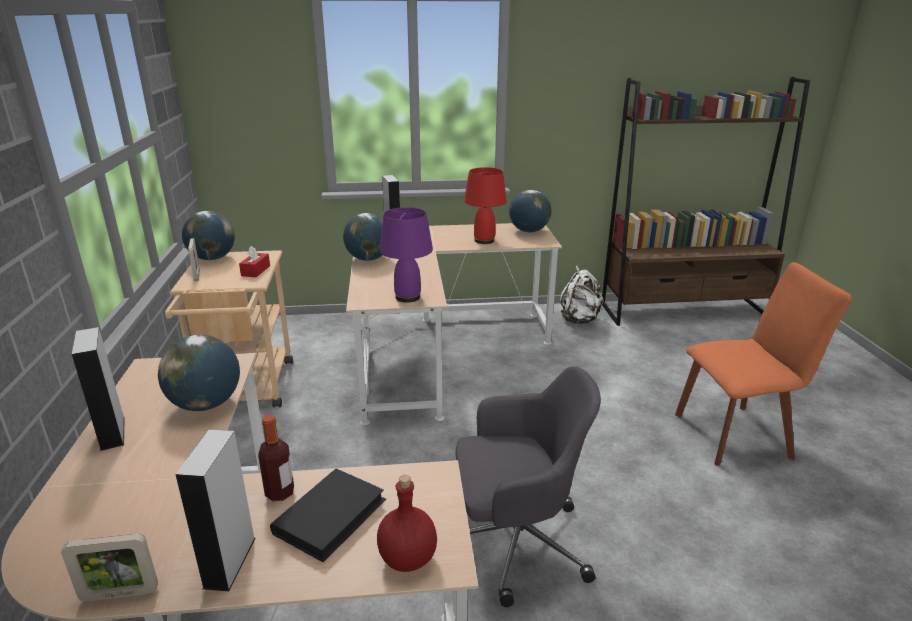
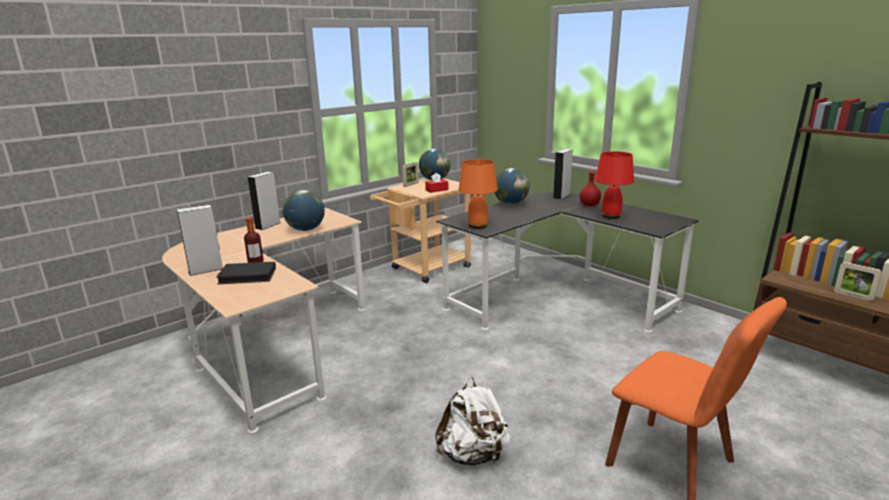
camera: 55 degrees right, 5 degrees down
picture frame [61,534,158,602] -> picture frame moved to [834,262,882,301]
beige desk [346,223,562,425] -> black desk [436,192,699,332]
red bottle [377,475,437,572] -> red bottle moved to [580,169,601,206]
purple table lamp [380,207,433,303] -> orange table lamp [459,159,498,229]
grey office chair [456,366,601,607] -> none
globe [509,190,552,232] -> none
white backpack [560,266,603,324] -> white backpack moved to [435,377,510,466]

